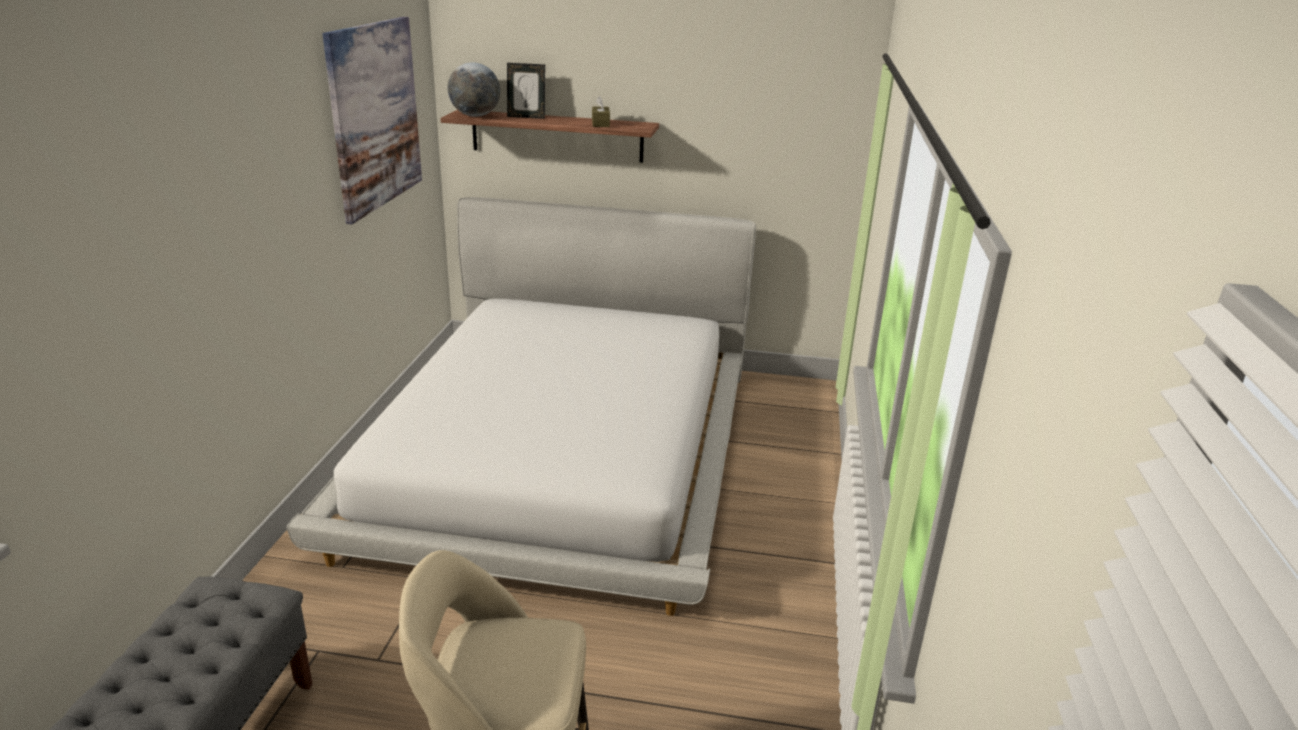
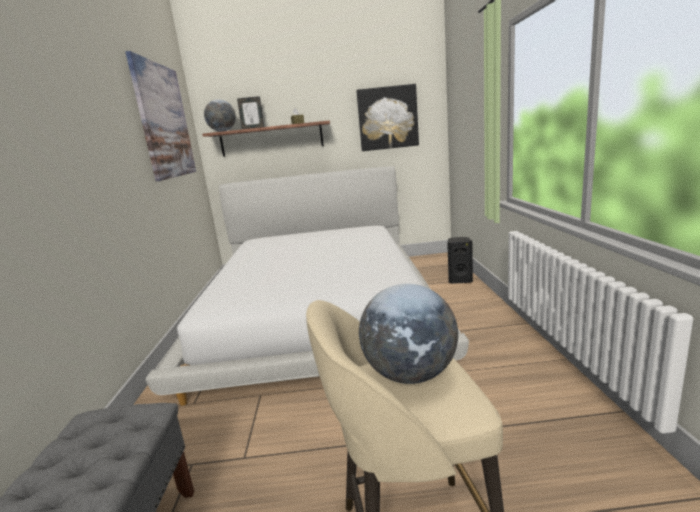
camera: 10 degrees left, 10 degrees down
none -> picture [356,84,419,151]
none -> globe [359,284,458,384]
none -> black speaker [447,237,473,284]

